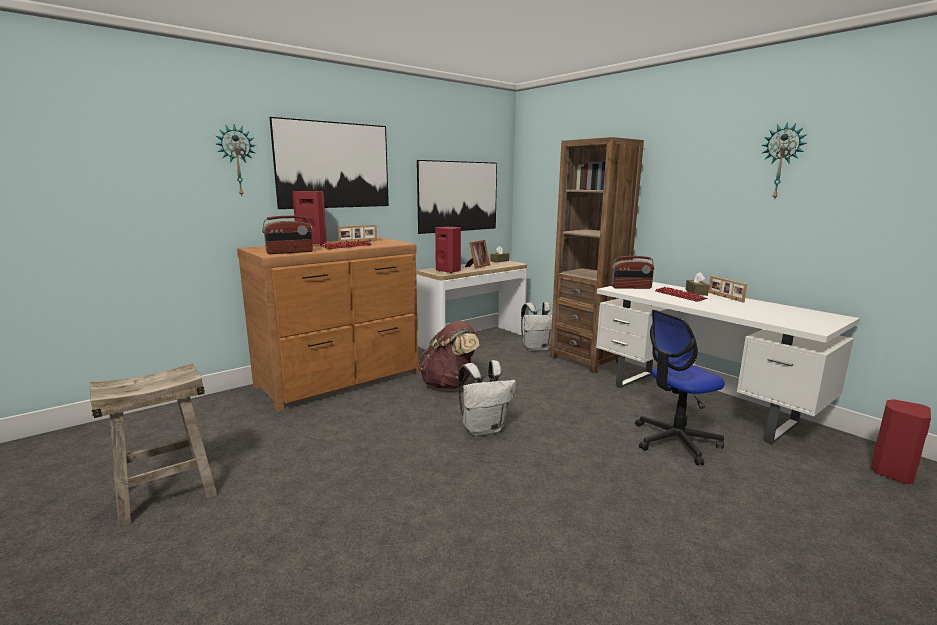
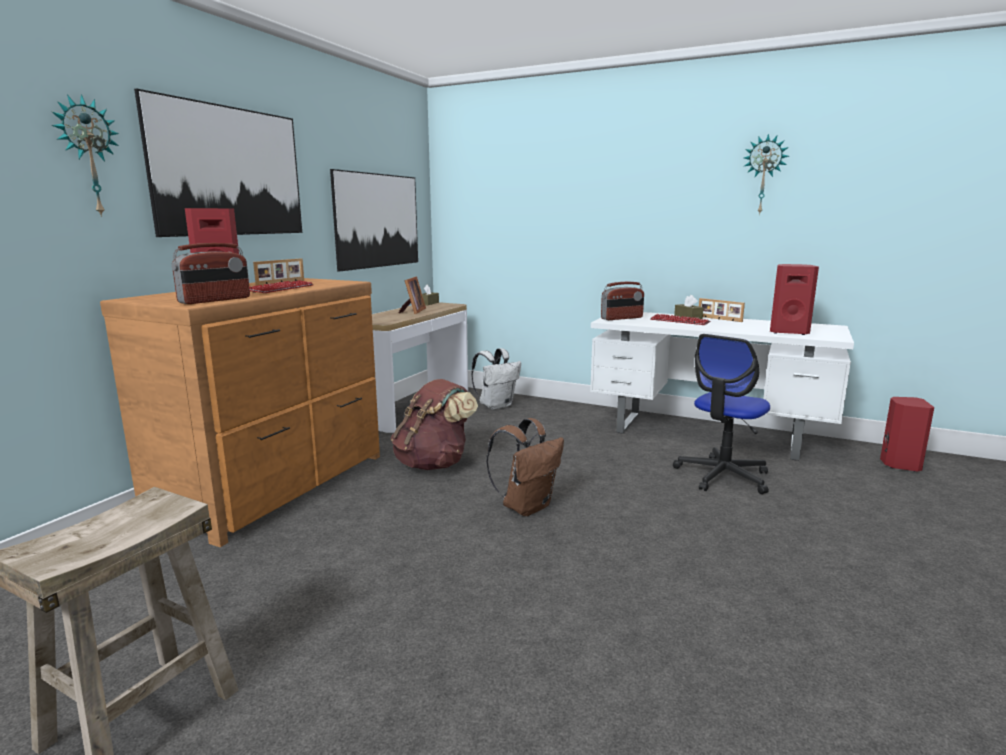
camera: 25 degrees left, 0 degrees up
red speaker [435,227,461,273] -> red speaker moved to [770,264,819,335]
white backpack [458,360,516,436] -> brown backpack [486,418,564,516]
brown bookcase [550,137,644,373] -> none

